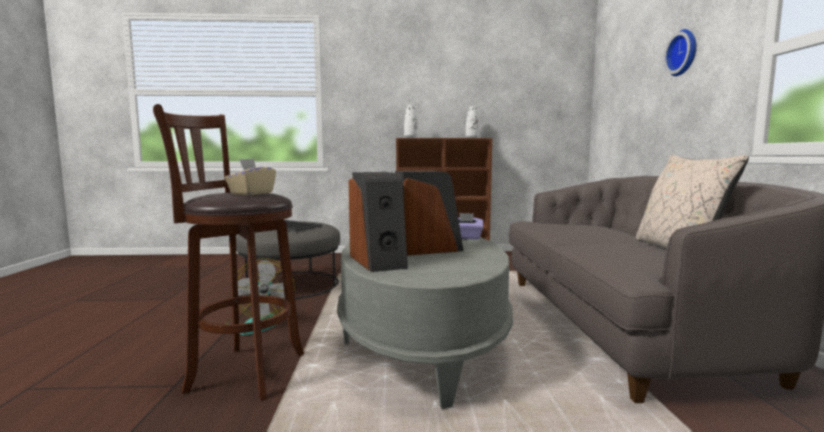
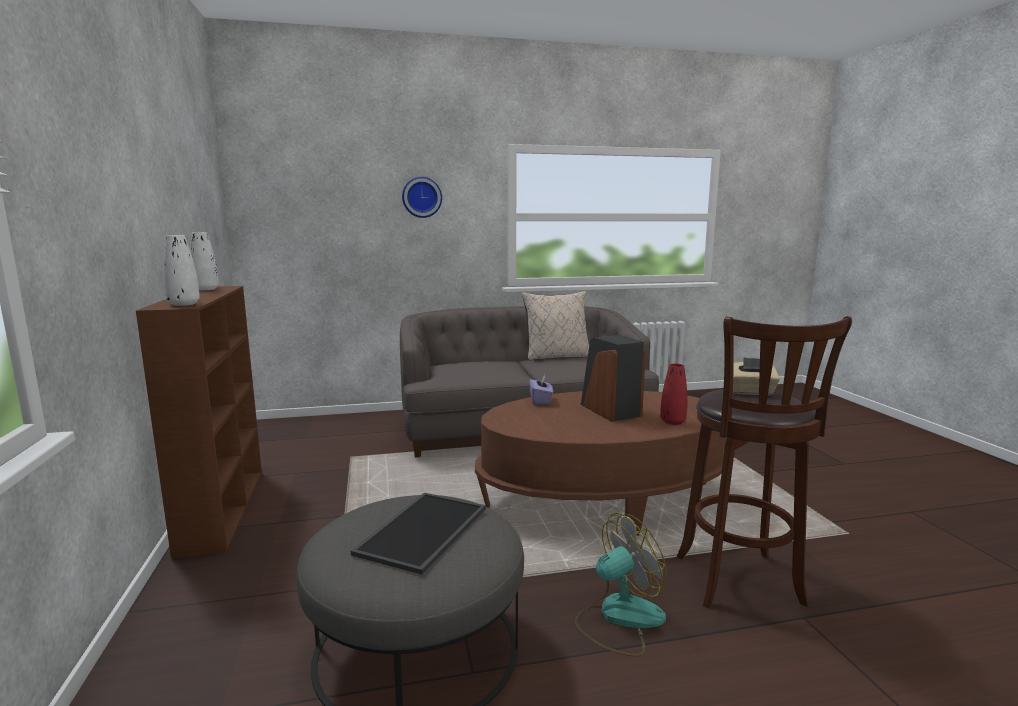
camera: 100 degrees left, 5 degrees up
grey coffee table [337,237,513,409] -> brown coffee table [475,391,725,536]
speaker [349,172,408,272] -> red vase [660,363,687,425]

